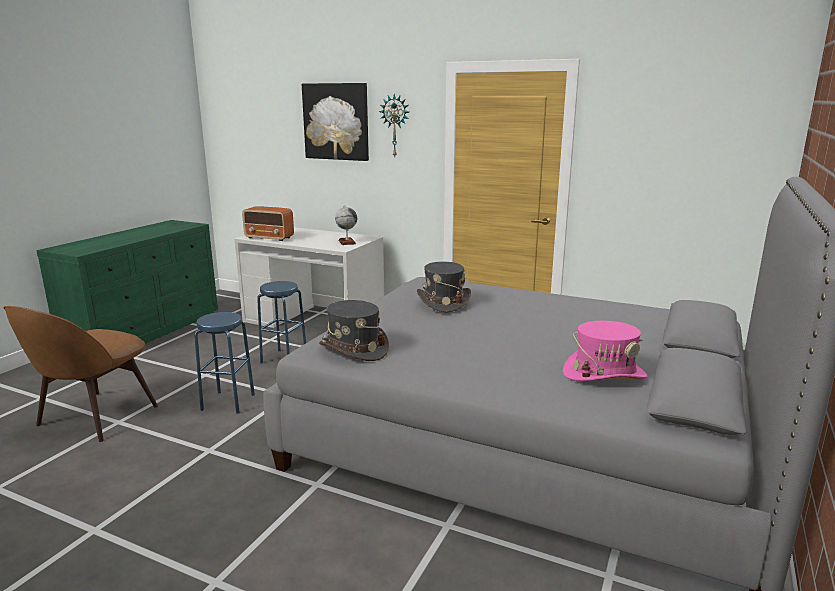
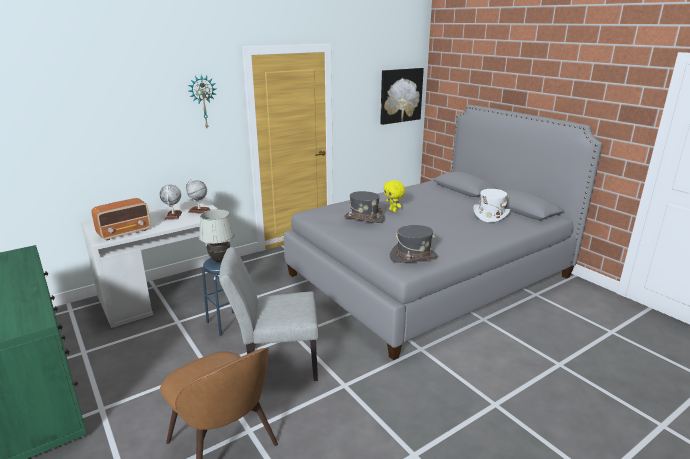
camera: 60 degrees left, 5 degrees up
blue stool [194,312,255,414] -> grey chair [219,247,318,381]
picture [302,83,369,161] -> picture moved to [380,68,424,125]
pink hat [563,321,648,381] -> white hat [474,189,510,223]
none -> globe [160,185,182,220]
none -> white table lamp [199,209,235,262]
none -> yellow plush toy [384,180,405,212]

